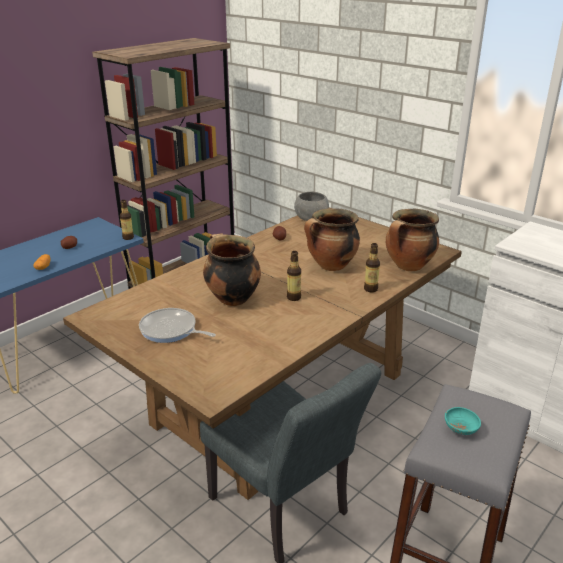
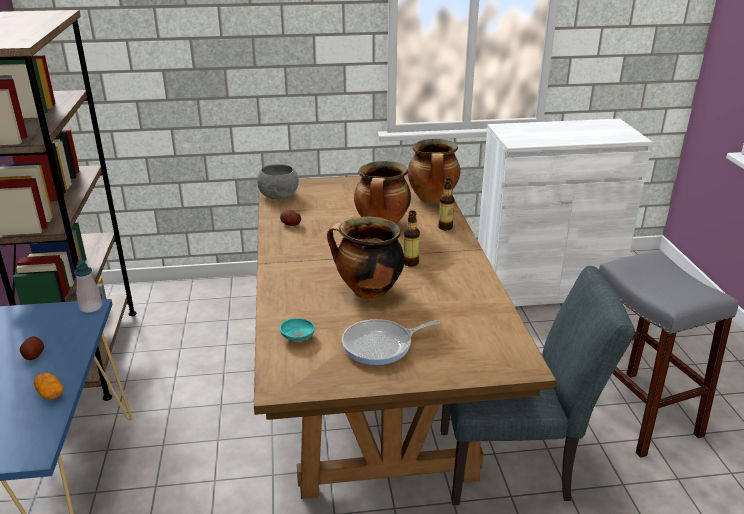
camera: 50 degrees left, 0 degrees up
bottle [120,200,134,240] -> soap dispenser [74,260,103,313]
turquoise bowl [445,407,481,435] -> turquoise bowl moved to [279,318,315,341]

